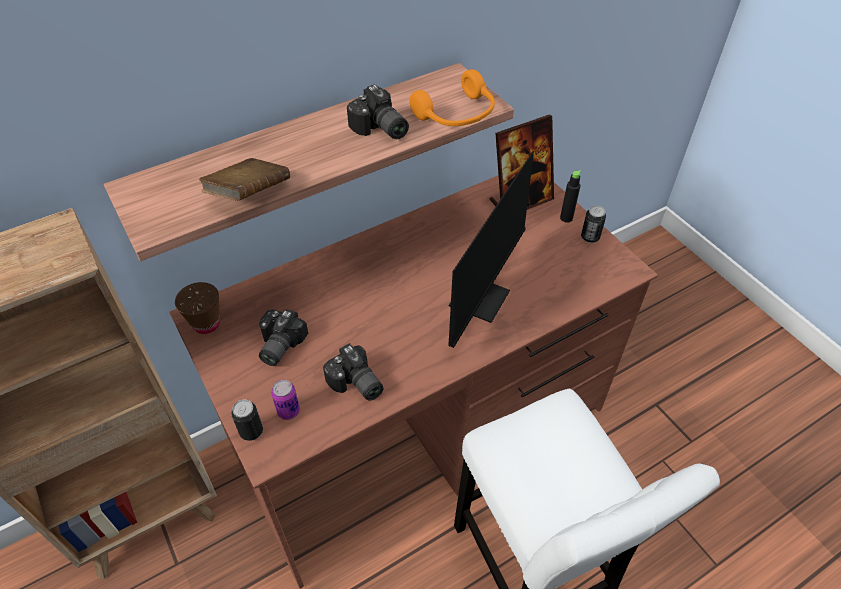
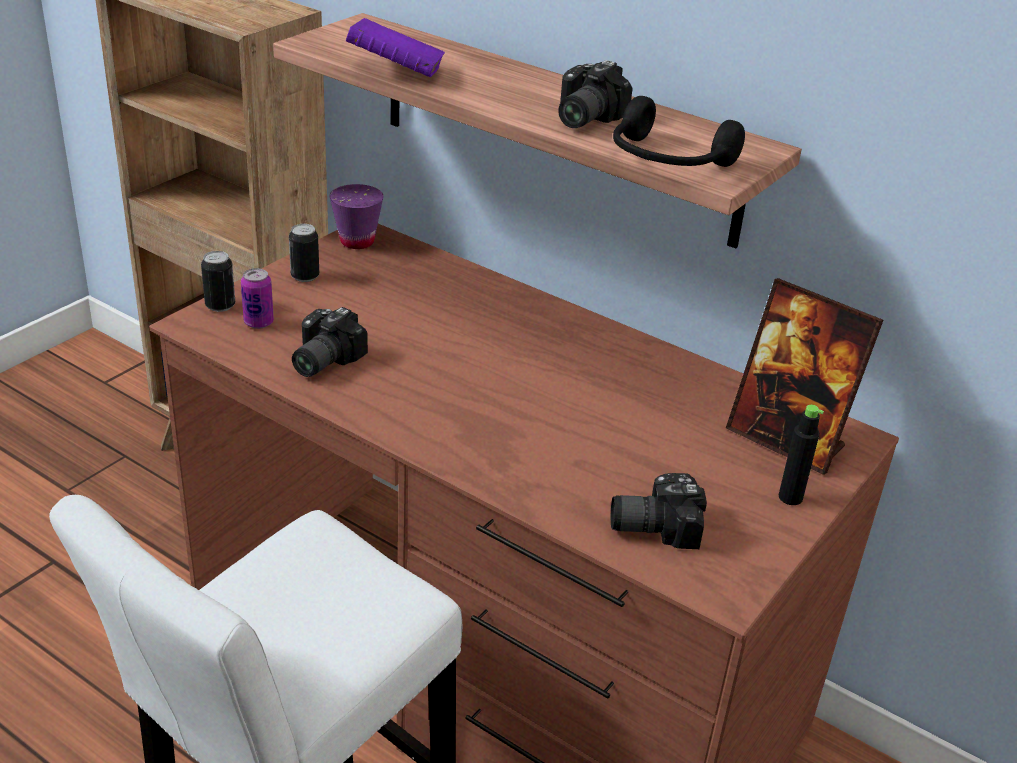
camera: 65 degrees right, 15 degrees down
brown cup [175,282,220,334] -> purple cup [330,184,383,249]
brown book [199,158,290,201] -> purple book [345,18,445,77]
camera [259,309,308,366] -> camera moved to [611,473,707,549]
orange headphones [410,69,495,126] -> black headphones [613,96,745,167]
monitor [448,137,552,348] -> none
can [581,206,606,243] -> can moved to [289,224,319,282]

